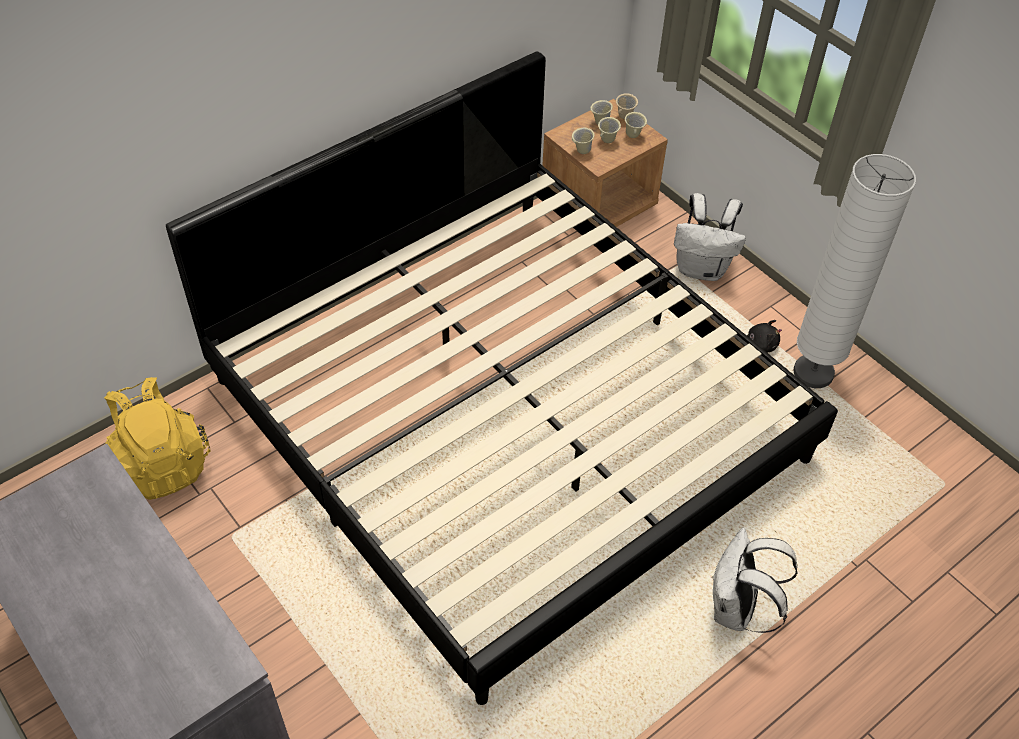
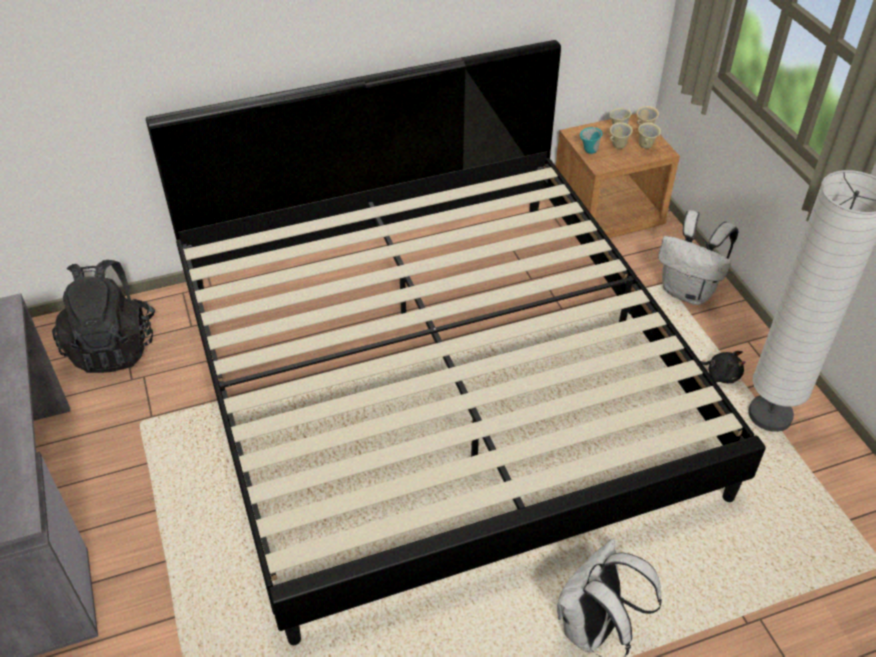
camera: 20 degrees right, 5 degrees down
yellow backpack [104,377,210,500] -> black backpack [52,260,155,373]
beige mug [572,128,595,154] -> turquoise mug [580,127,602,154]

